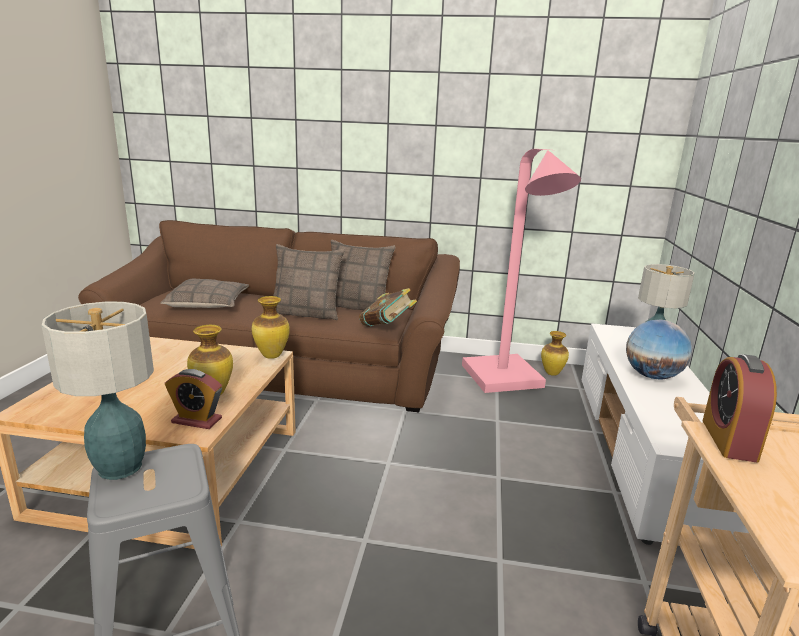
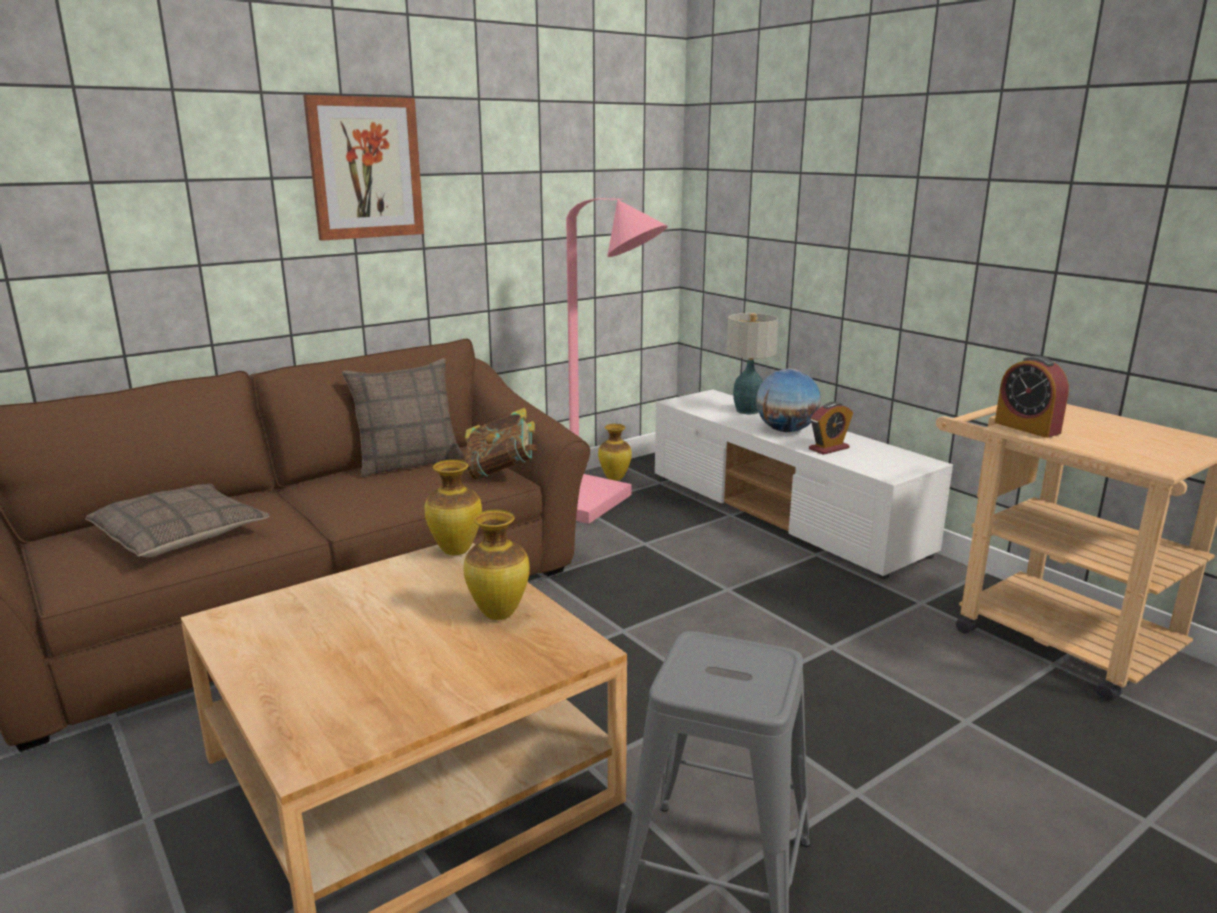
camera: 45 degrees left, 0 degrees up
table lamp [41,302,154,480] -> none
alarm clock [164,369,222,429] -> alarm clock moved to [809,402,853,455]
pillow [273,244,345,320] -> none
none -> picture [303,95,424,241]

